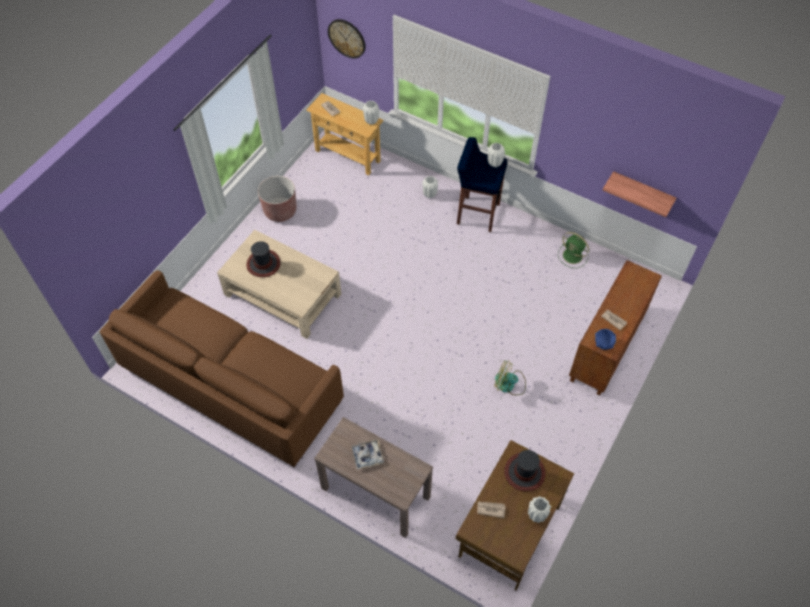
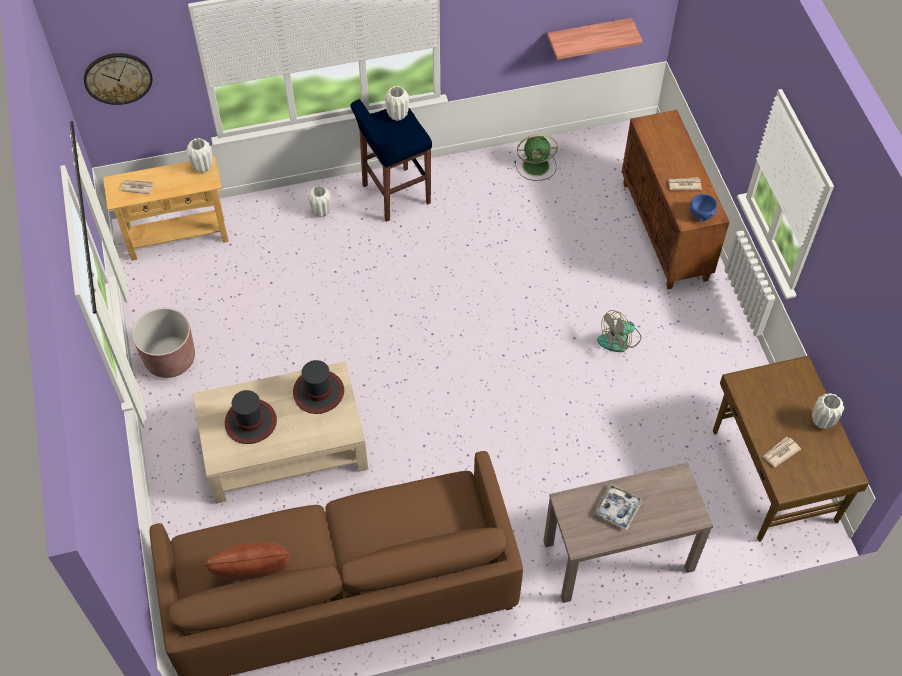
camera: 45 degrees left, 0 degrees up
hat [504,450,546,492] -> hat moved to [293,360,344,414]
none -> brown pillow [205,541,291,580]

